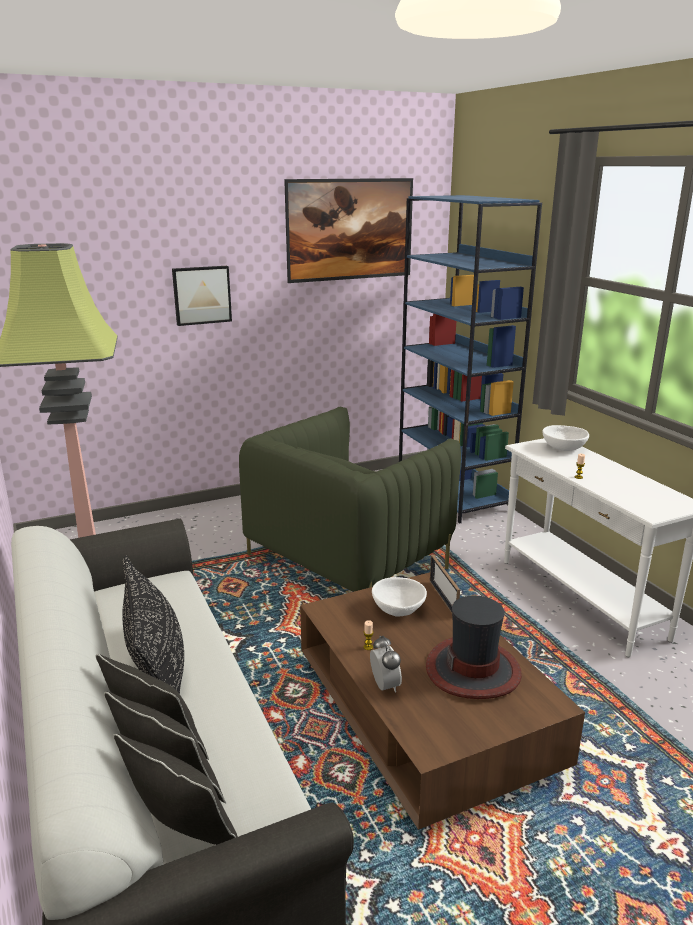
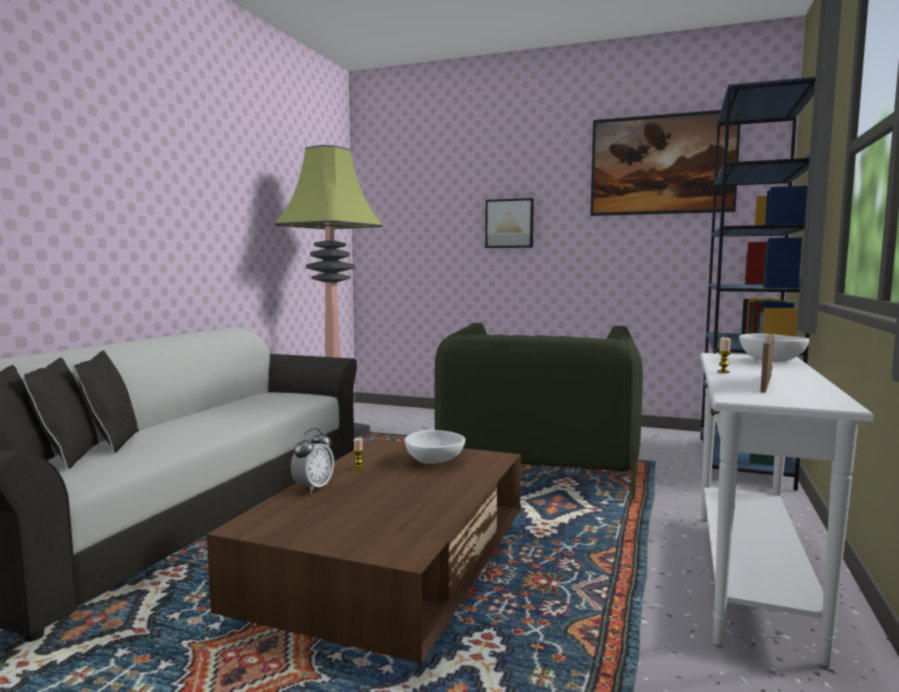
camera: 45 degrees right, 15 degrees down
black pillow [122,556,184,694] -> none
green armchair [239,407,461,592] -> green armchair turned 75 degrees counterclockwise [435,323,643,500]
hat [426,596,522,699] -> none
picture frame [430,555,460,613] -> picture frame moved to [760,333,774,393]

